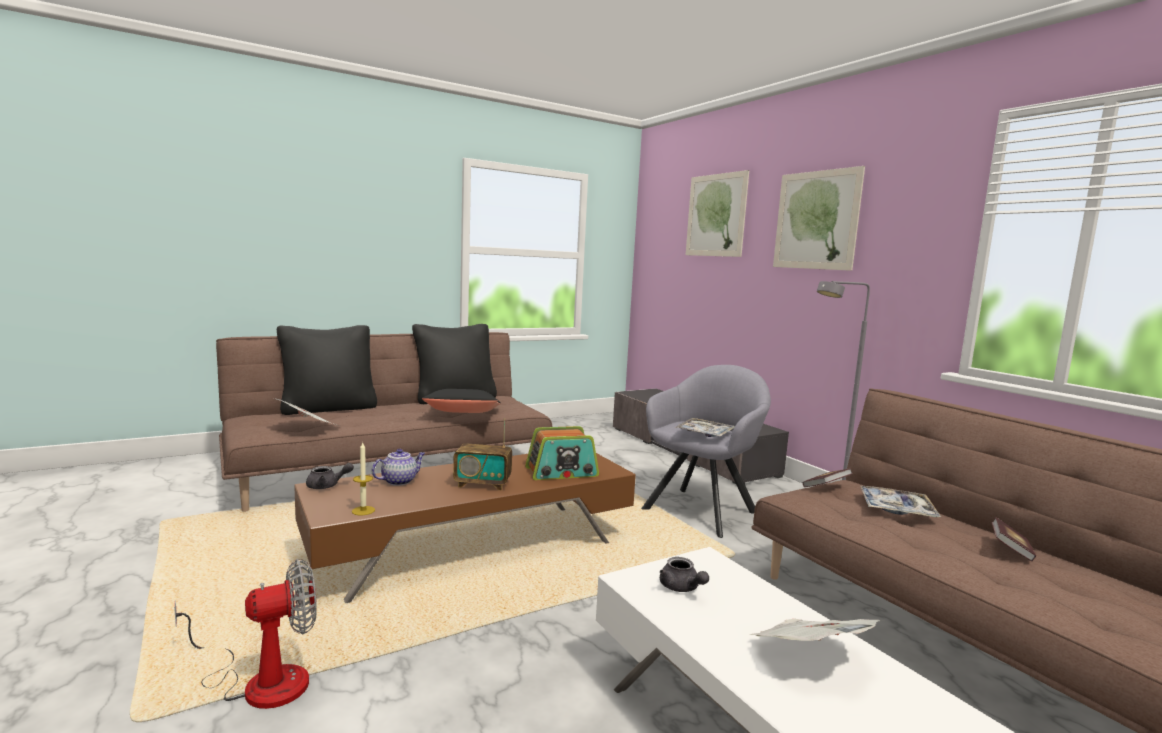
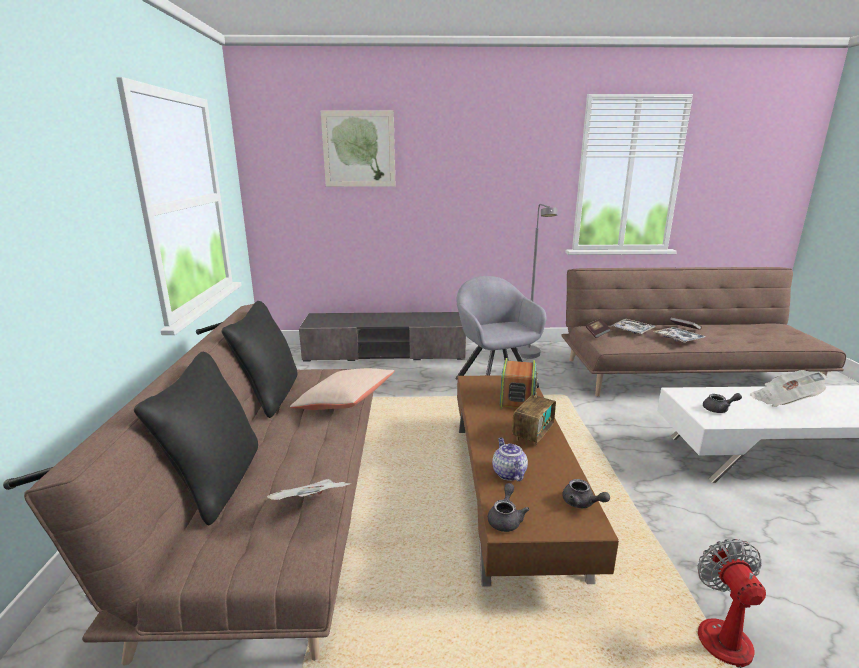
camera: 60 degrees left, 10 degrees up
candle [352,443,375,515] -> grey teapot [562,479,610,508]
black pillow [422,389,501,413] -> beige pillow [290,368,395,410]
tray [675,418,735,437] -> tray moved to [653,327,706,343]
picture [773,166,865,271] -> none

